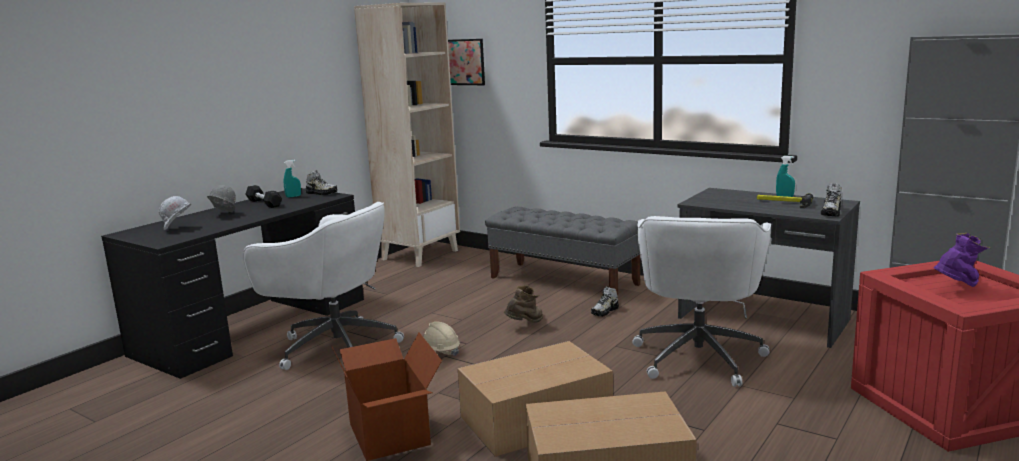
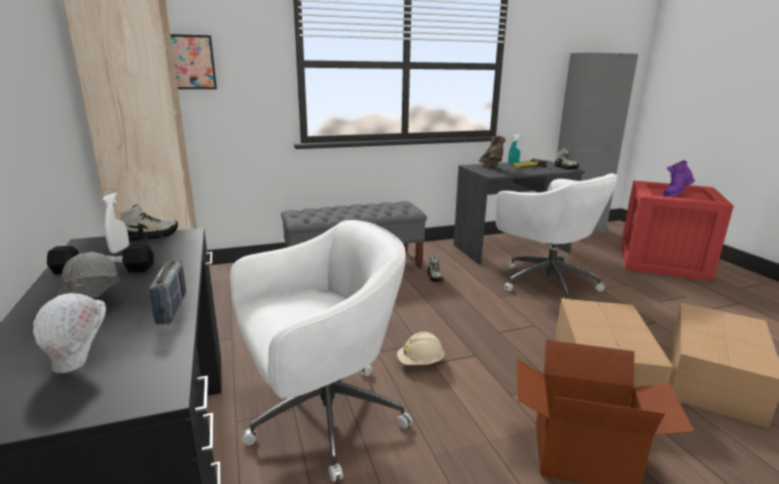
camera: 55 degrees left, 5 degrees up
turquoise spray bottle [284,160,301,198] -> white spray bottle [102,193,129,253]
brown boot [504,285,543,323] -> brown boot moved to [478,137,506,166]
purple boot [933,233,990,287] -> purple boot turned 120 degrees counterclockwise [663,160,695,197]
none -> radio [149,260,186,324]

